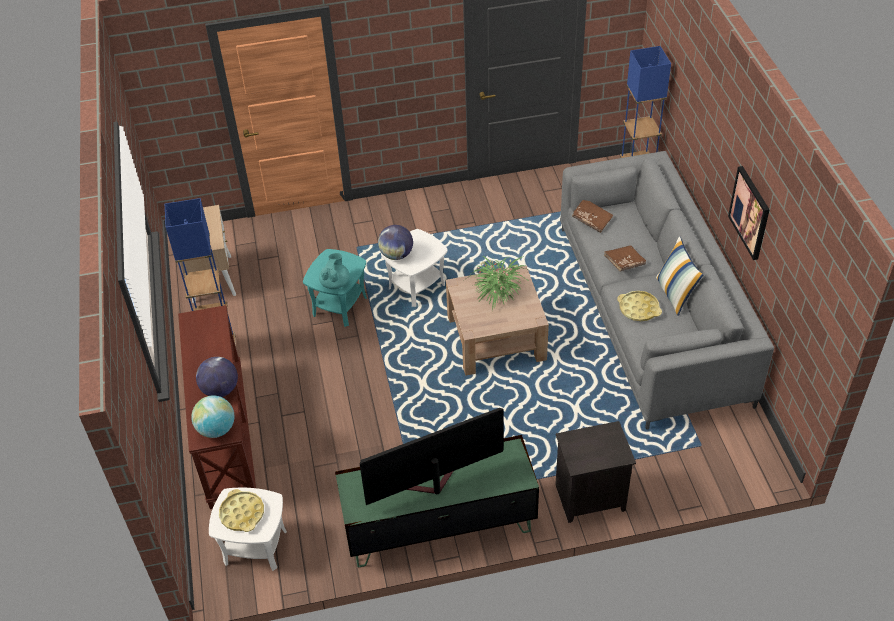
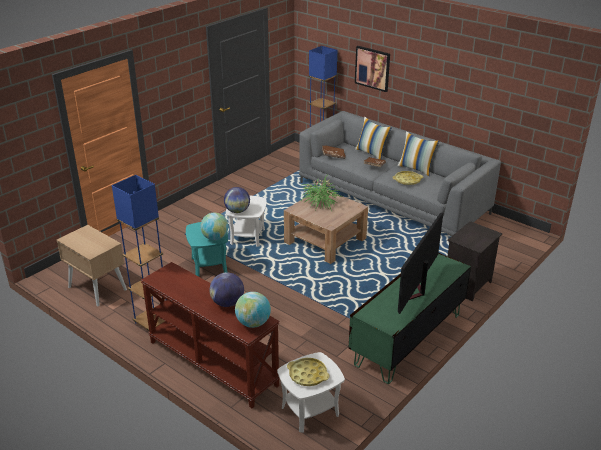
camera: 40 degrees left, 15 degrees down
turquoise teapot [319,253,350,289] -> globe [200,213,228,240]
picture [728,166,770,260] -> picture moved to [355,46,390,92]
none -> pillow [355,117,392,160]

